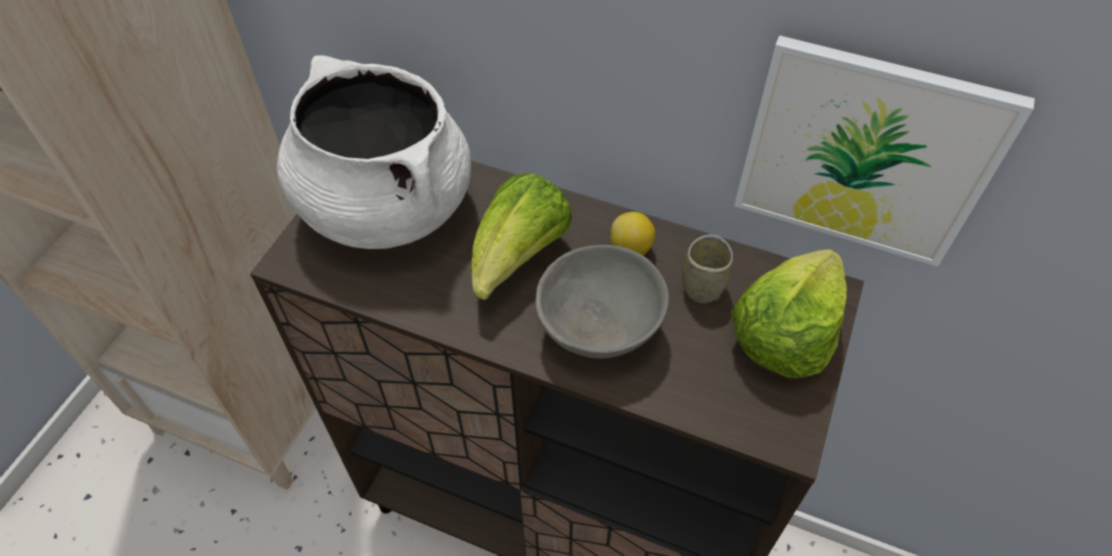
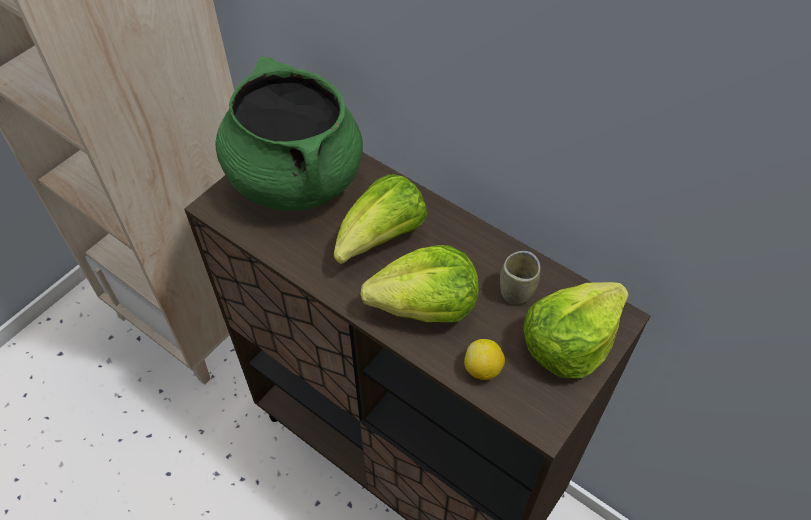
camera: 15 degrees right, 0 degrees up
white cooking pot [277,55,471,249] -> green cooking pot [215,56,363,211]
grey bowl [535,245,669,359] -> lettuce [360,245,479,322]
lemon [611,212,655,255] -> lemon moved to [464,339,505,380]
picture [734,35,1035,267] -> none

